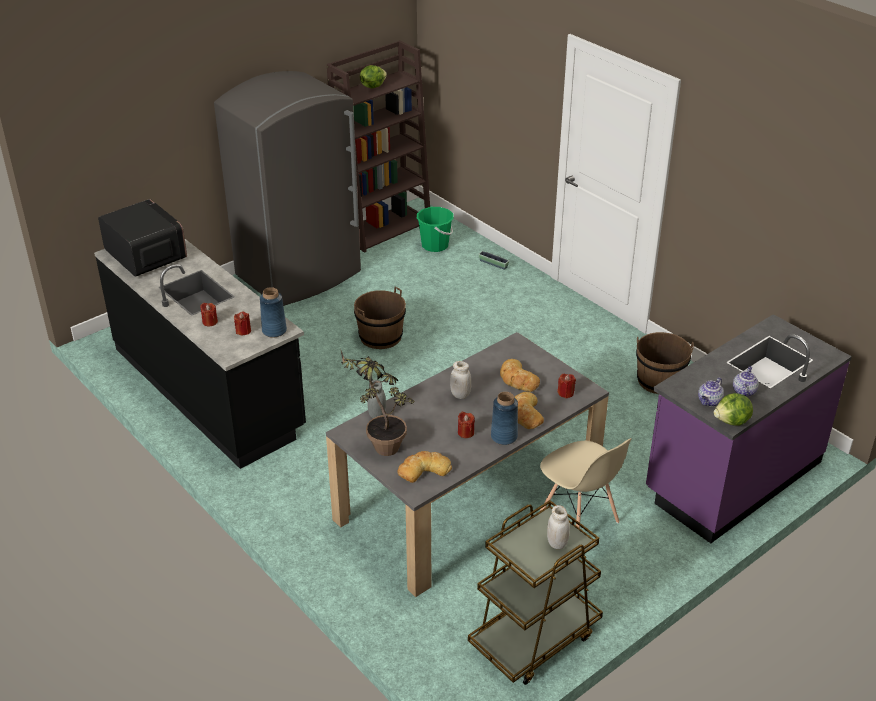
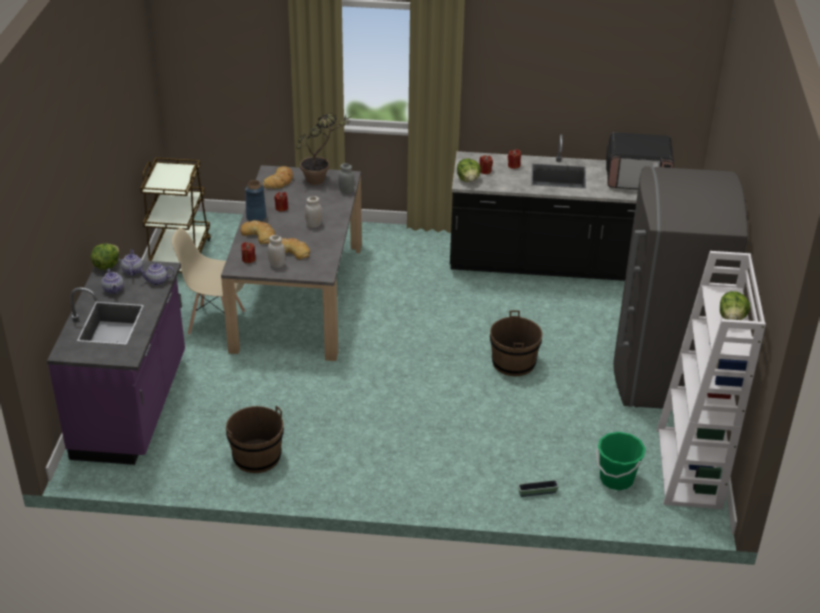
camera: 135 degrees right, 0 degrees up
blue vase [260,287,287,338] -> lettuce [457,158,481,182]
brown bookcase [327,40,430,253] -> white bookcase [657,251,766,509]
white jar [547,505,570,549] -> white jar moved to [268,235,285,268]
none -> teapot [138,263,174,285]

